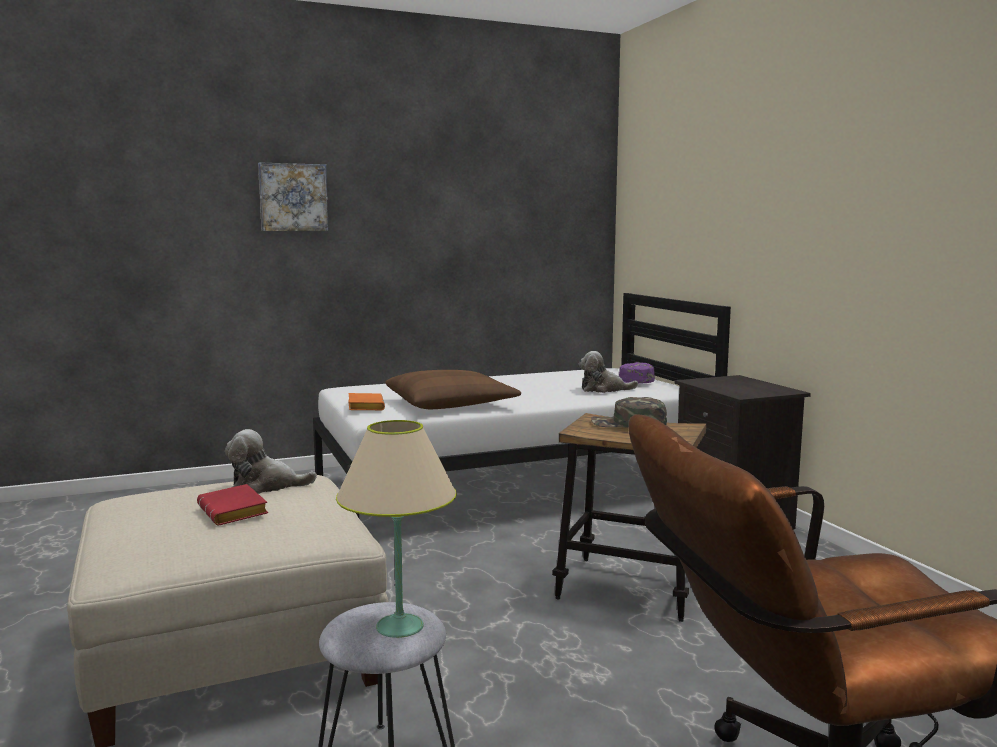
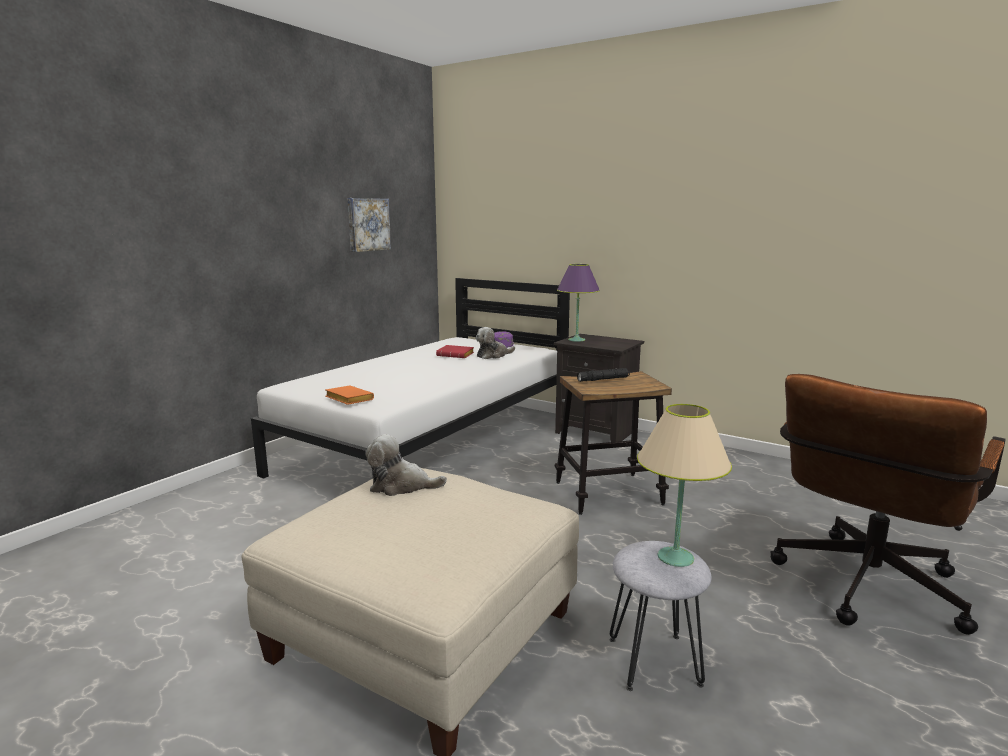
camera: 35 degrees left, 5 degrees up
red book [197,484,268,526] -> red book moved to [436,345,474,358]
plush toy [225,429,317,494] -> plush toy turned 45 degrees clockwise [365,434,447,496]
picture [258,162,329,231] -> picture moved to [348,198,391,252]
brown pillow [385,370,521,409] -> none
green cap [591,397,667,427] -> black flashlight [577,368,630,382]
none -> purple table lamp [557,264,600,342]

